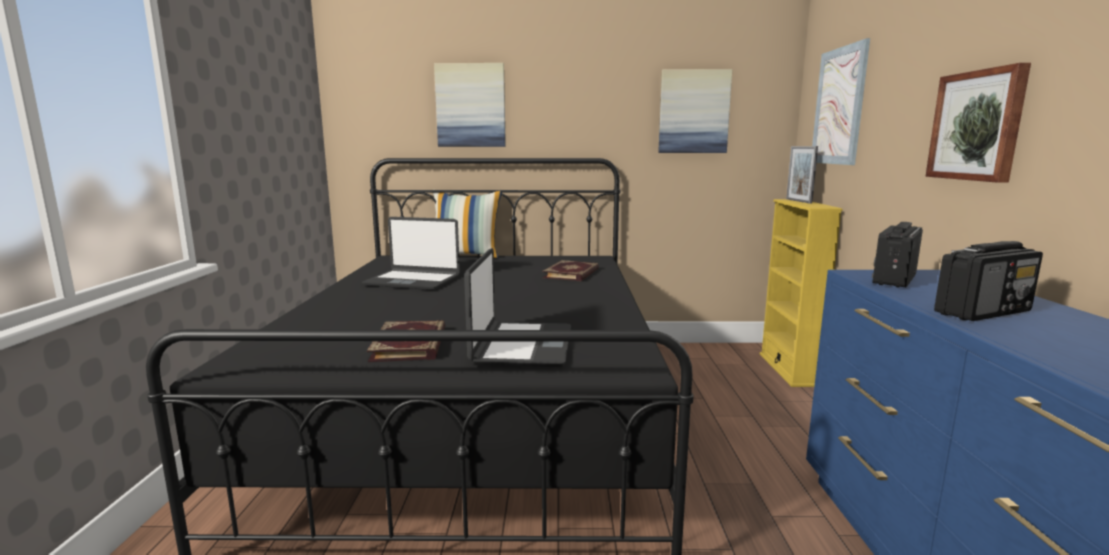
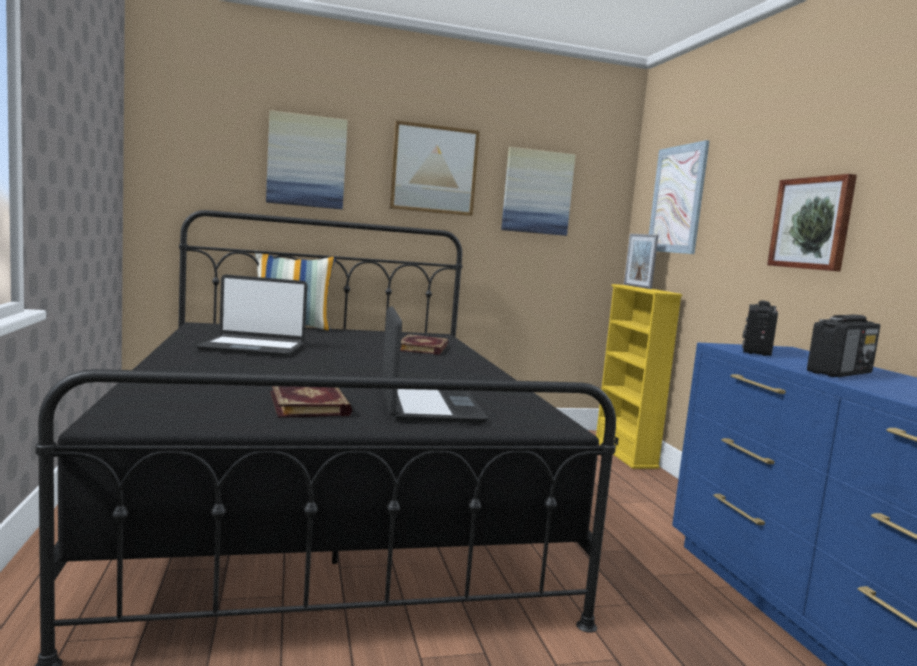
camera: 15 degrees left, 5 degrees down
none -> picture [389,120,480,216]

